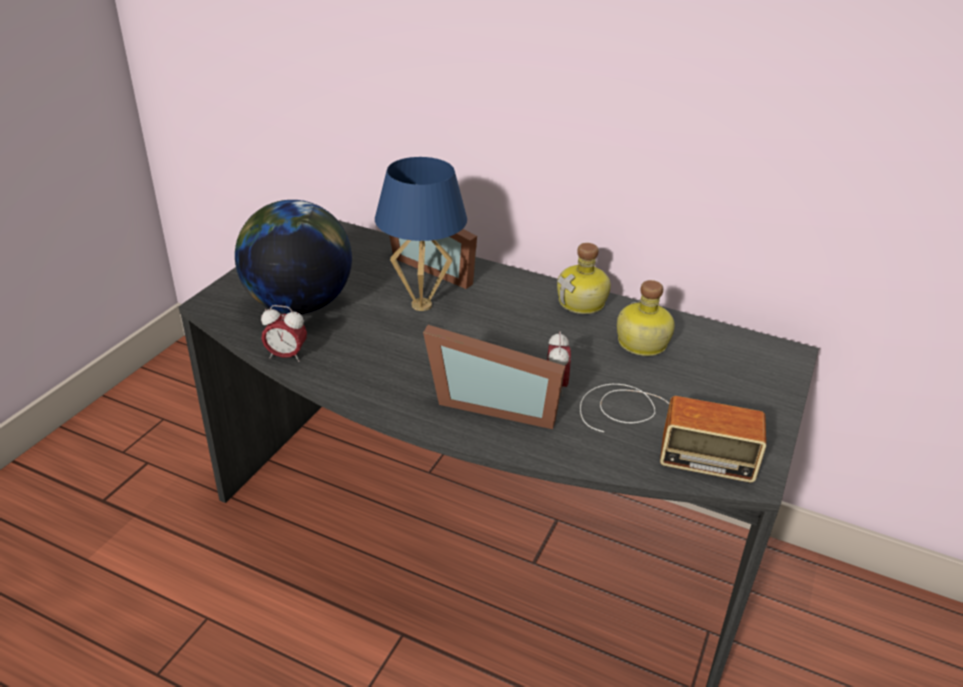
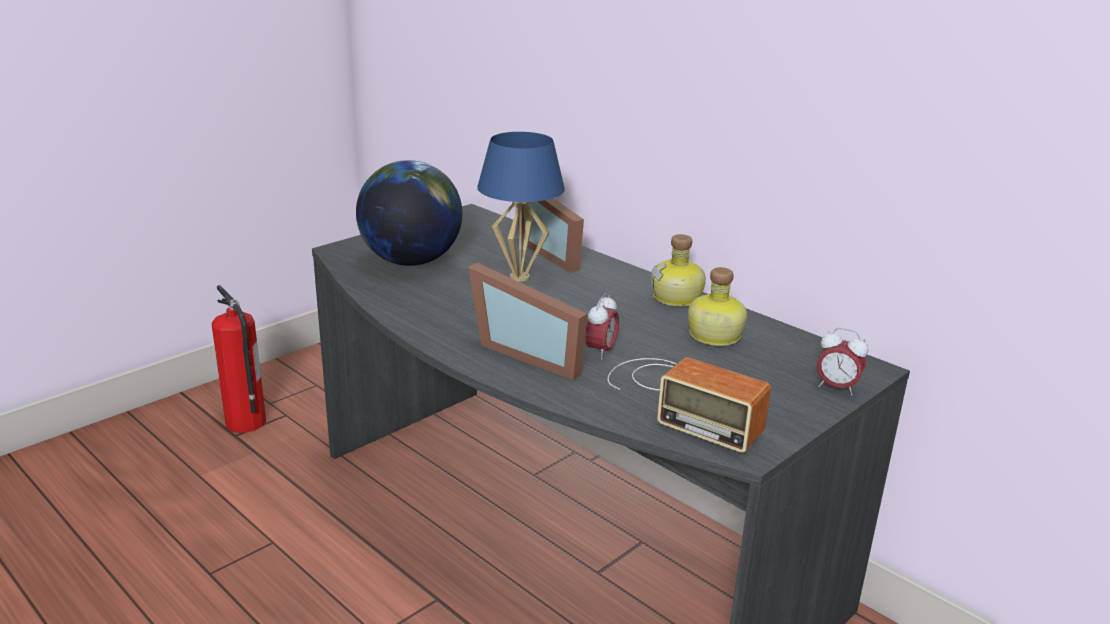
camera: 20 degrees right, 10 degrees down
alarm clock [261,305,307,362] -> alarm clock moved to [817,328,868,395]
none -> fire extinguisher [212,285,266,433]

